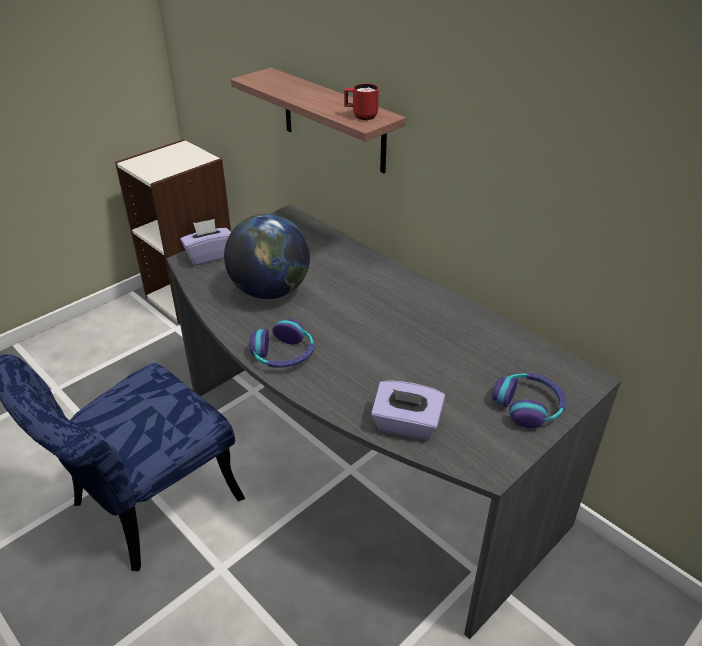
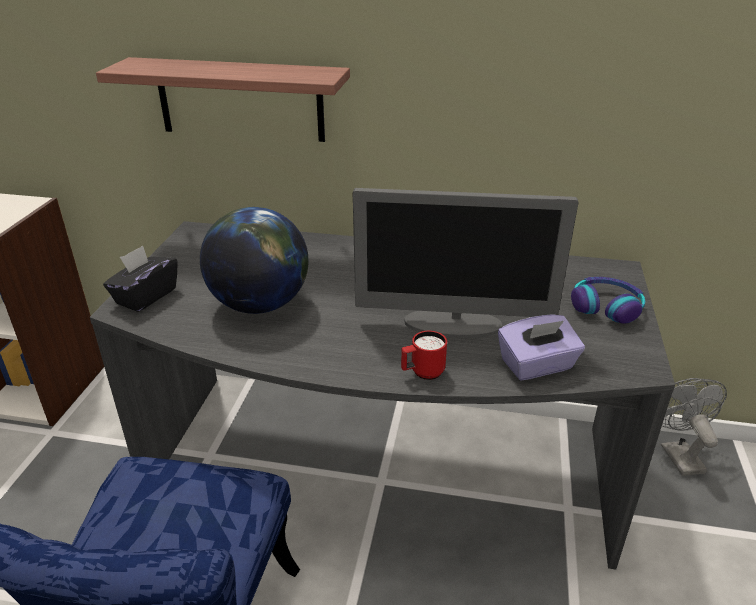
camera: 35 degrees left, 5 degrees down
purple tissue box [180,219,231,266] -> black tissue box [103,246,178,312]
headphones [249,319,315,368] -> none
red mug [344,83,379,120] -> red mug moved to [401,331,447,380]
none -> monitor [353,188,579,338]
none -> grey fan [661,378,727,476]

